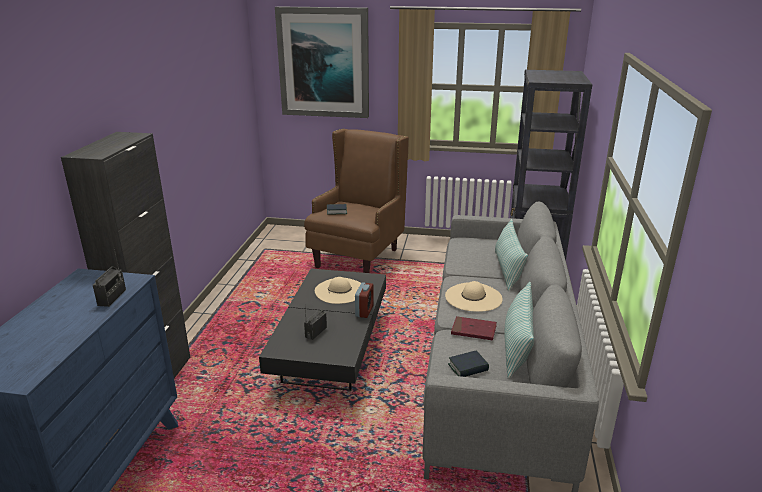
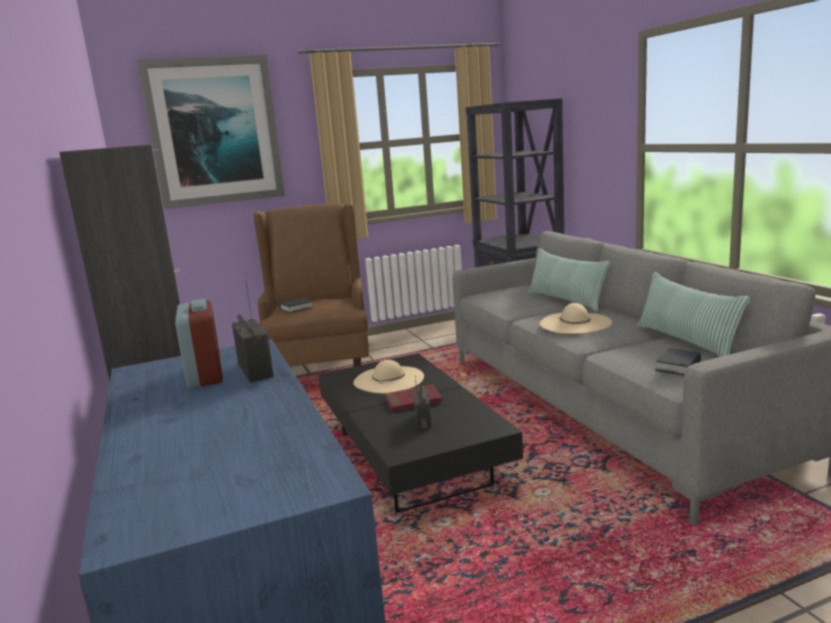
camera: 30 degrees left, 10 degrees down
alarm clock [355,282,374,318] -> alarm clock moved to [175,299,223,388]
red book [451,316,497,340] -> red book moved to [385,384,442,412]

